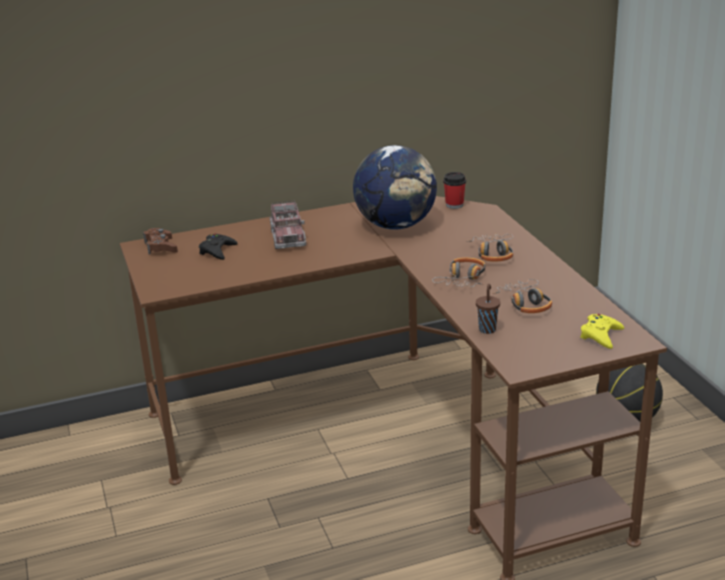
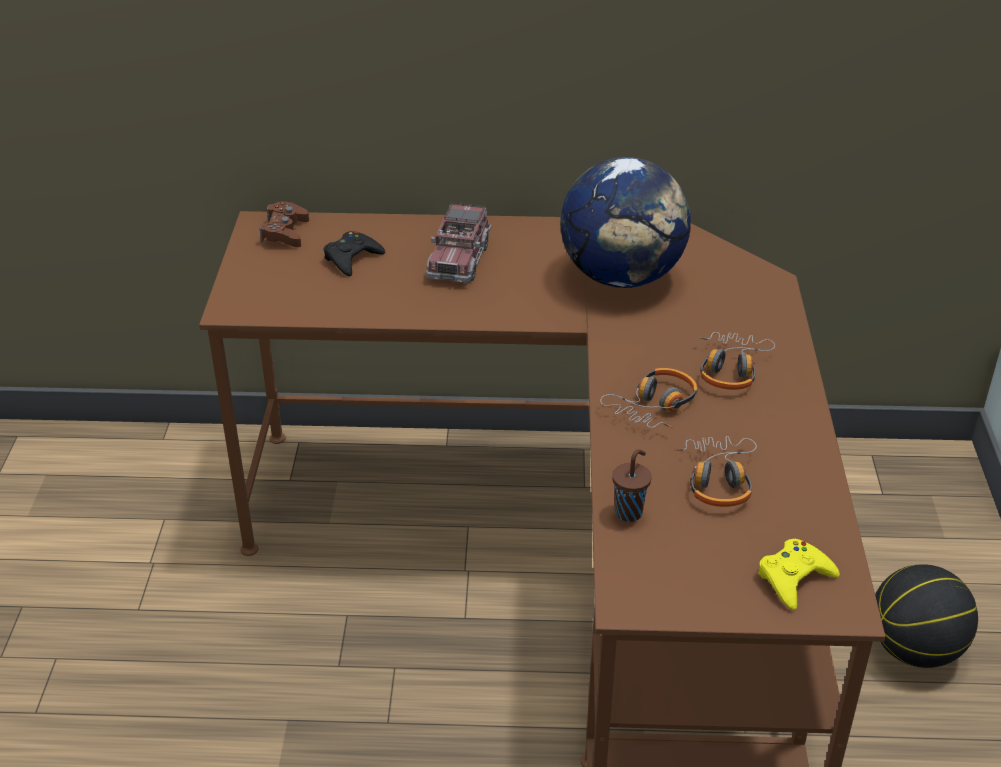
camera: 20 degrees right, 10 degrees up
cup [443,172,466,209] -> none

